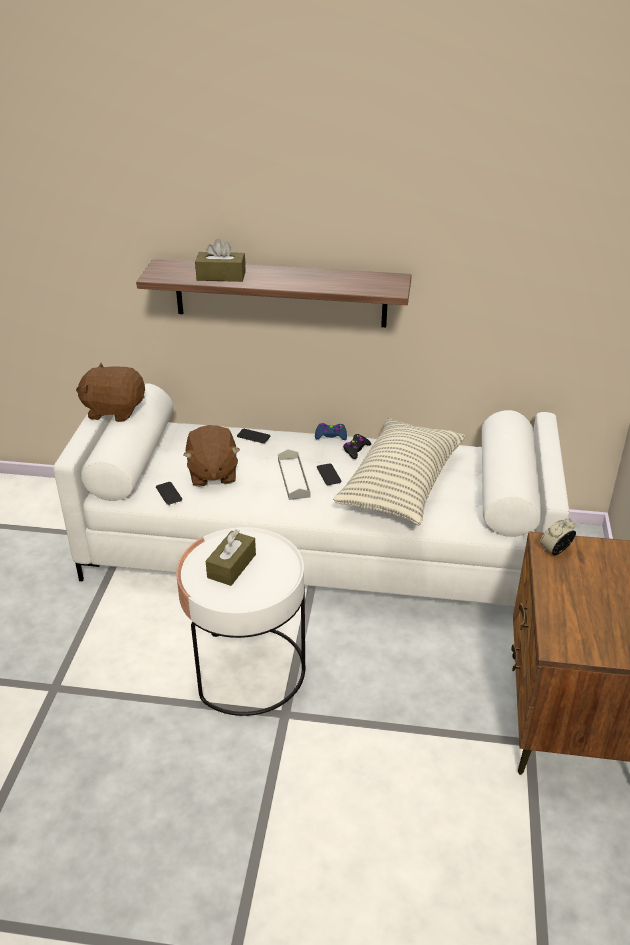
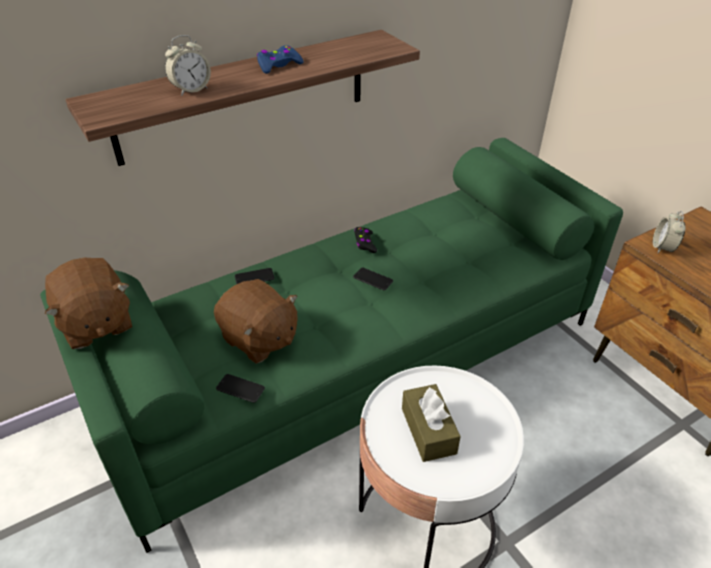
camera: 40 degrees left, 5 degrees up
white sofa [53,383,569,606] -> green sofa [40,138,623,553]
brown plush toy [76,363,145,422] -> brown plush toy turned 90 degrees counterclockwise [45,258,132,349]
brown tissue box [195,239,246,282] -> alarm clock [165,35,211,96]
grey tray [278,449,311,500] -> none
blue game controller [315,423,347,440] -> blue game controller moved to [257,45,303,74]
pillow [333,418,465,526] -> none

